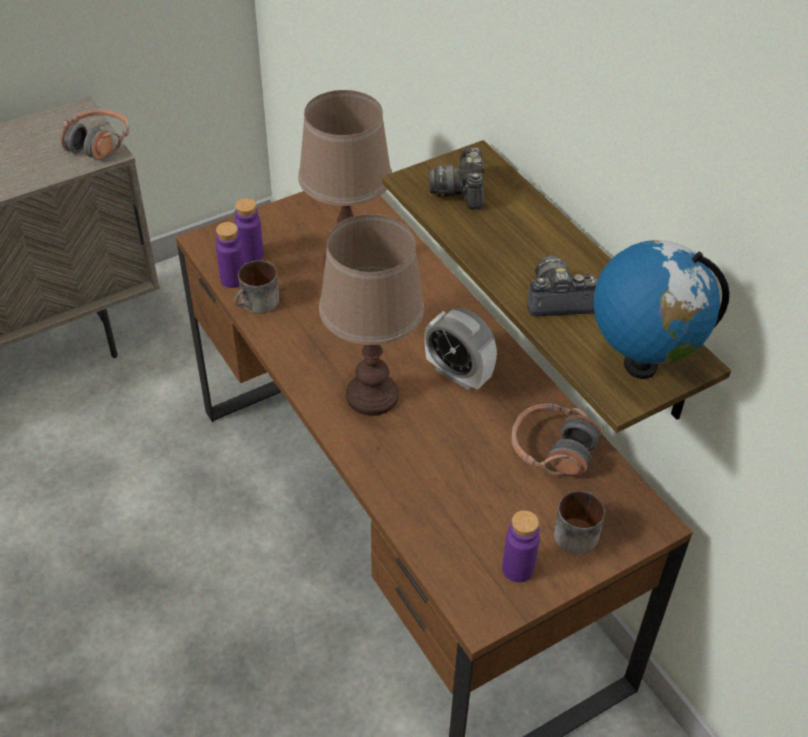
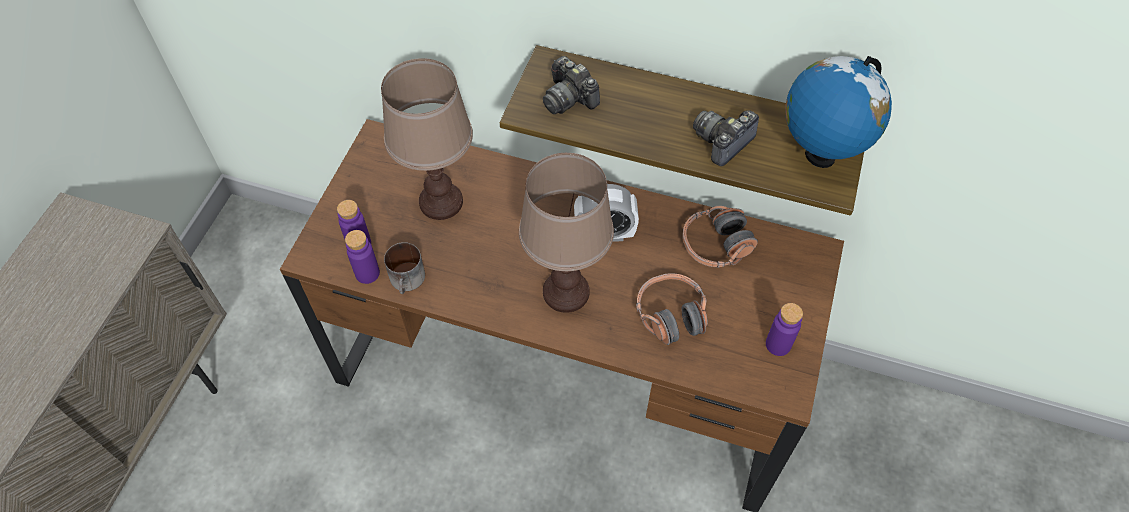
camera: 40 degrees left, 10 degrees up
headphones [60,109,129,160] -> headphones moved to [636,273,708,345]
mug [554,491,605,554] -> none

